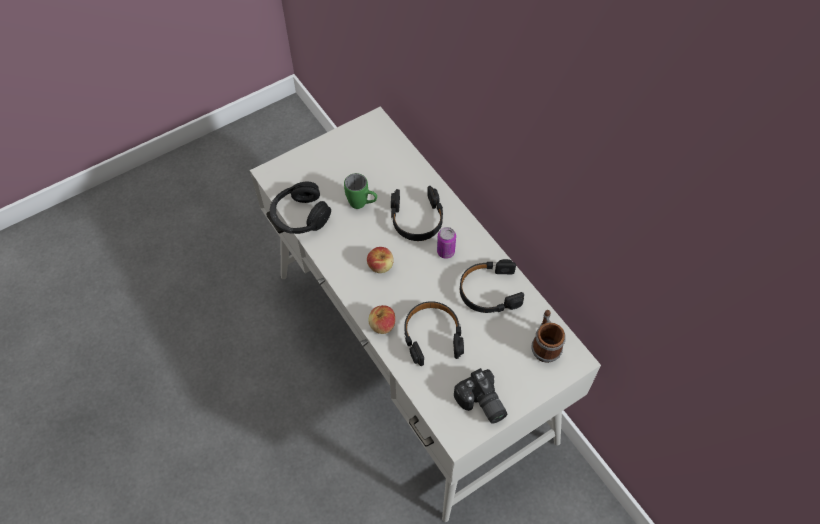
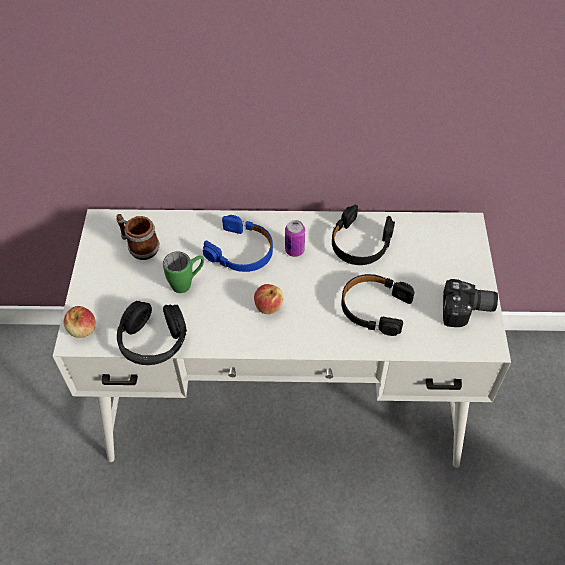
camera: 55 degrees left, 5 degrees down
apple [368,305,395,334] -> apple moved to [64,306,96,338]
black headphones [391,186,443,241] -> blue headphones [203,215,273,272]
mug [531,310,566,363] -> mug moved to [116,214,159,260]

